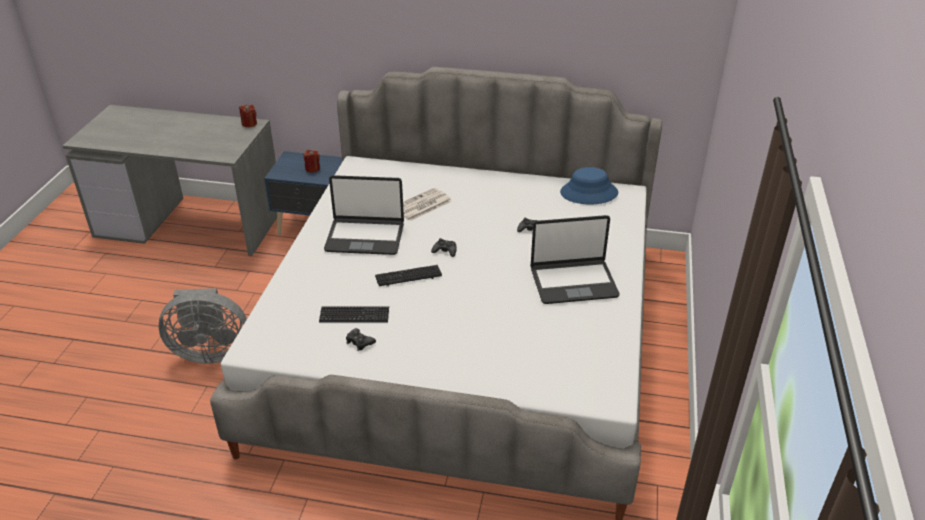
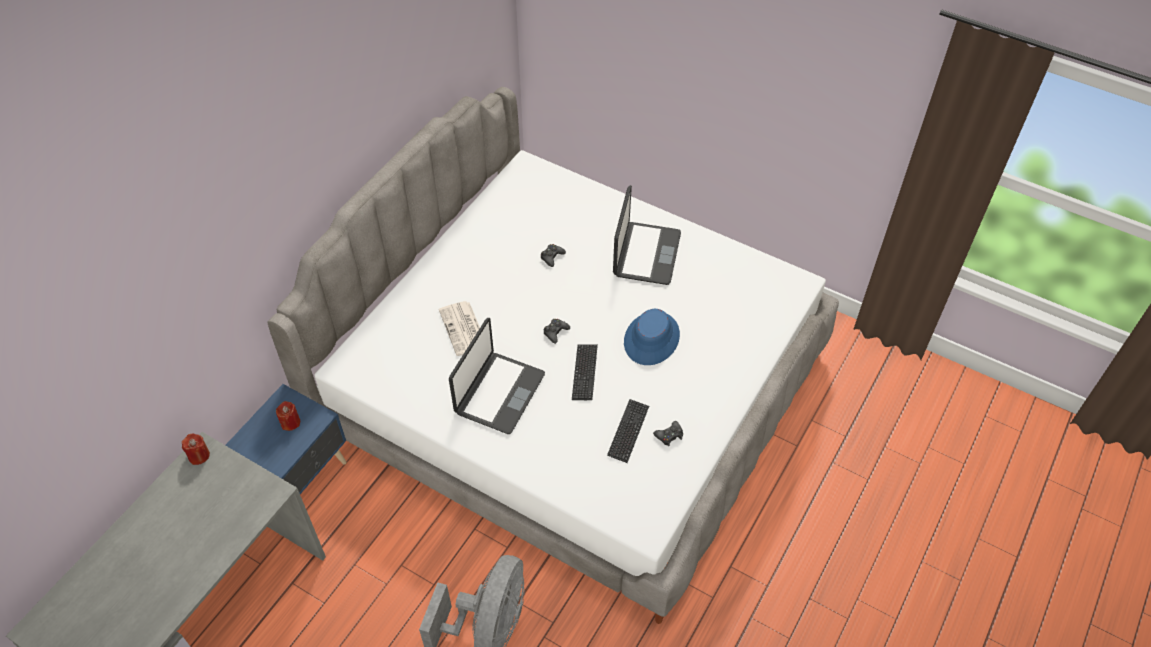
camera: 70 degrees left, 15 degrees up
blue hat [560,167,618,205] -> blue hat moved to [624,309,680,365]

